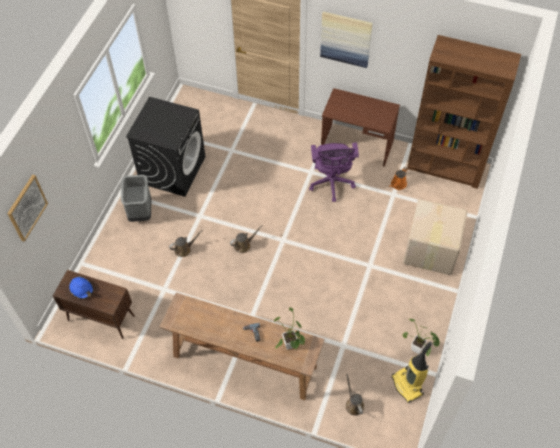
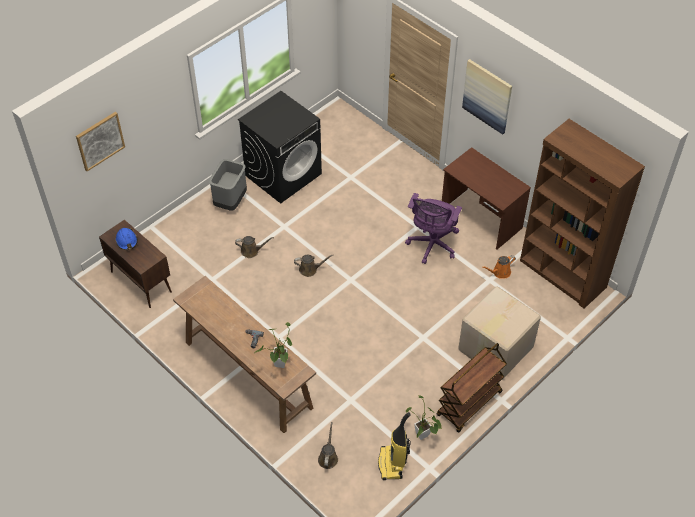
camera: 25 degrees right, 5 degrees down
none -> brown cart [437,343,507,433]

